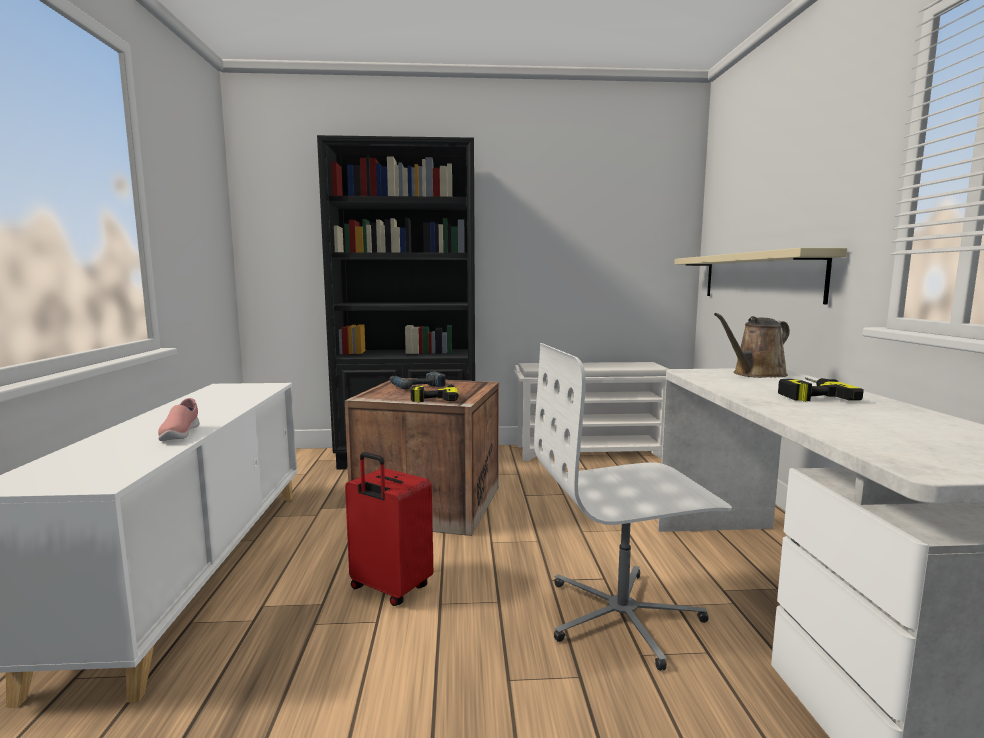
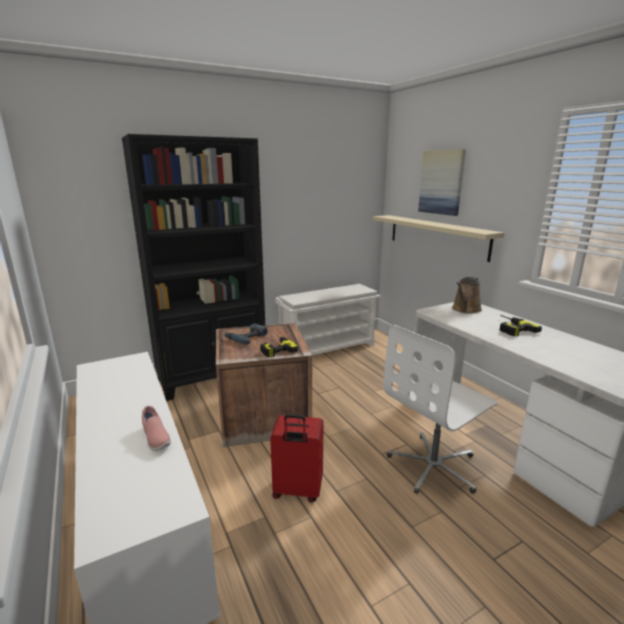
camera: 25 degrees left, 10 degrees up
none -> picture [418,149,466,216]

